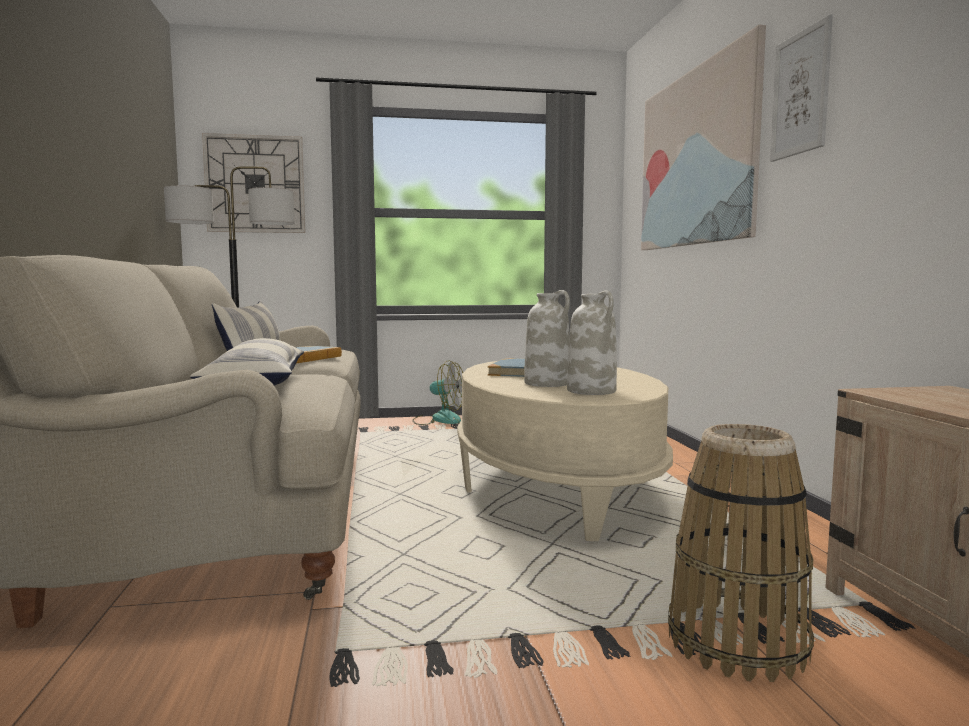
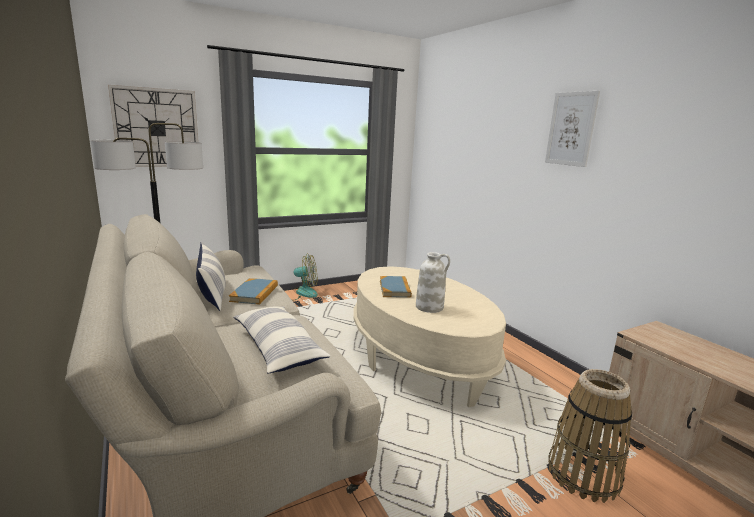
camera: 20 degrees left, 10 degrees up
white vase [567,290,617,395] -> none
picture [641,25,766,250] -> none

